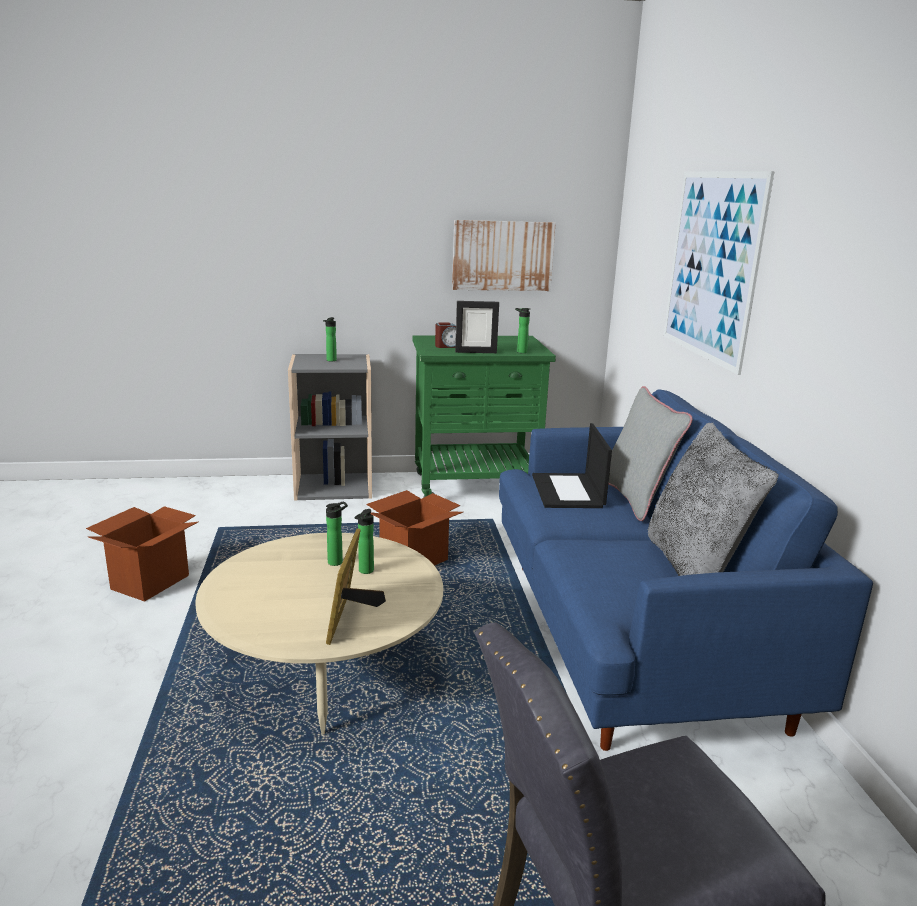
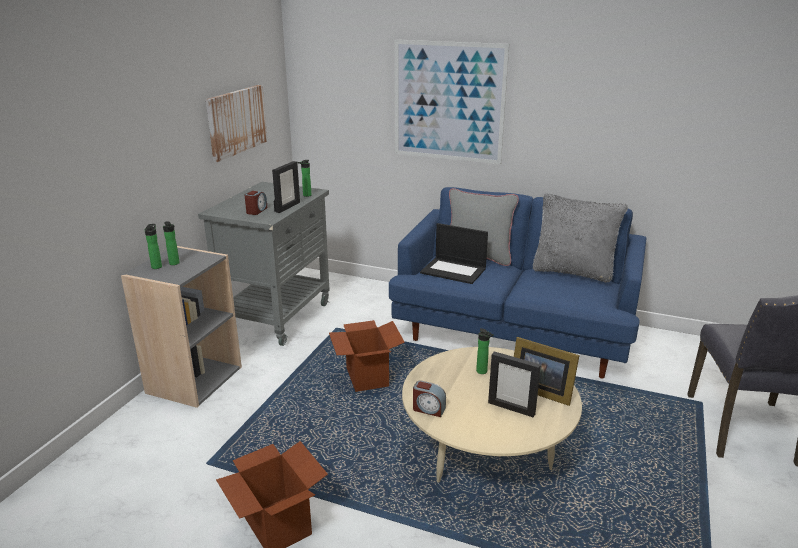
camera: 60 degrees left, 5 degrees up
bottle [326,501,348,566] -> bottle moved to [145,224,162,269]
green cart [413,335,556,498] -> grey cart [198,182,330,346]
none -> alarm clock [413,380,446,417]
none -> picture frame [488,351,541,417]

